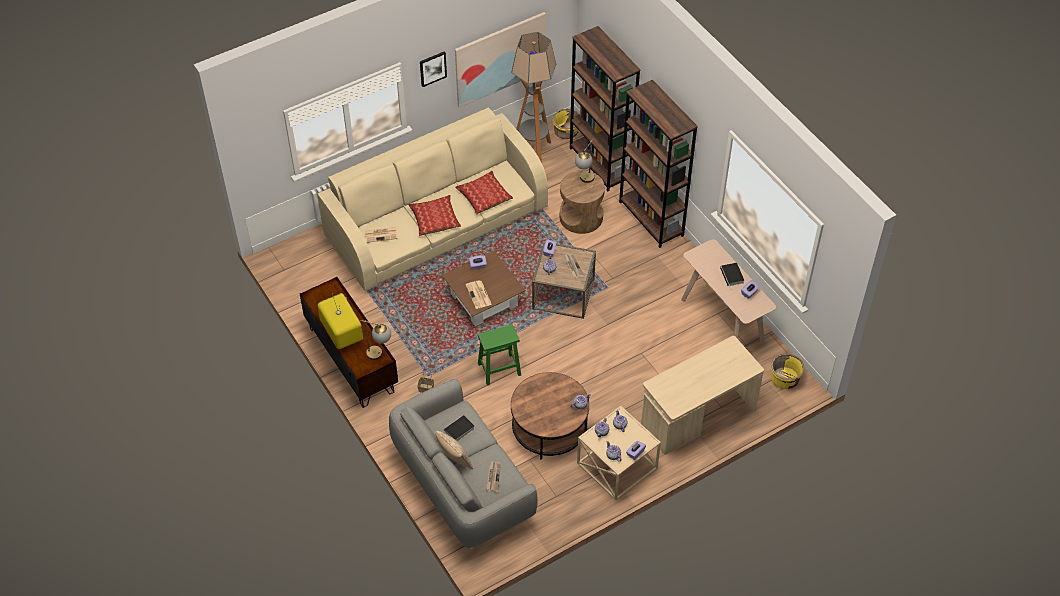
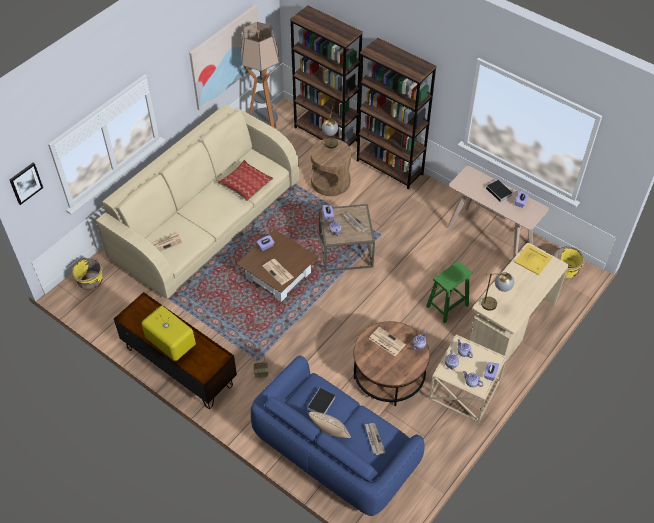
camera: 20 degrees left, 0 degrees up
table lamp [360,320,391,360] -> table lamp moved to [481,272,514,311]
grey sofa [389,379,538,549] -> blue sofa [251,356,425,516]
pillow [409,195,461,236] -> none
picture [420,51,447,87] -> picture moved to [10,163,43,205]
green stool [478,324,521,385] -> green stool moved to [426,261,472,323]
yellow planter [552,109,580,139] -> yellow planter moved to [72,258,103,290]
none -> newspaper [369,327,406,356]
none -> yellow tray [515,245,552,275]

